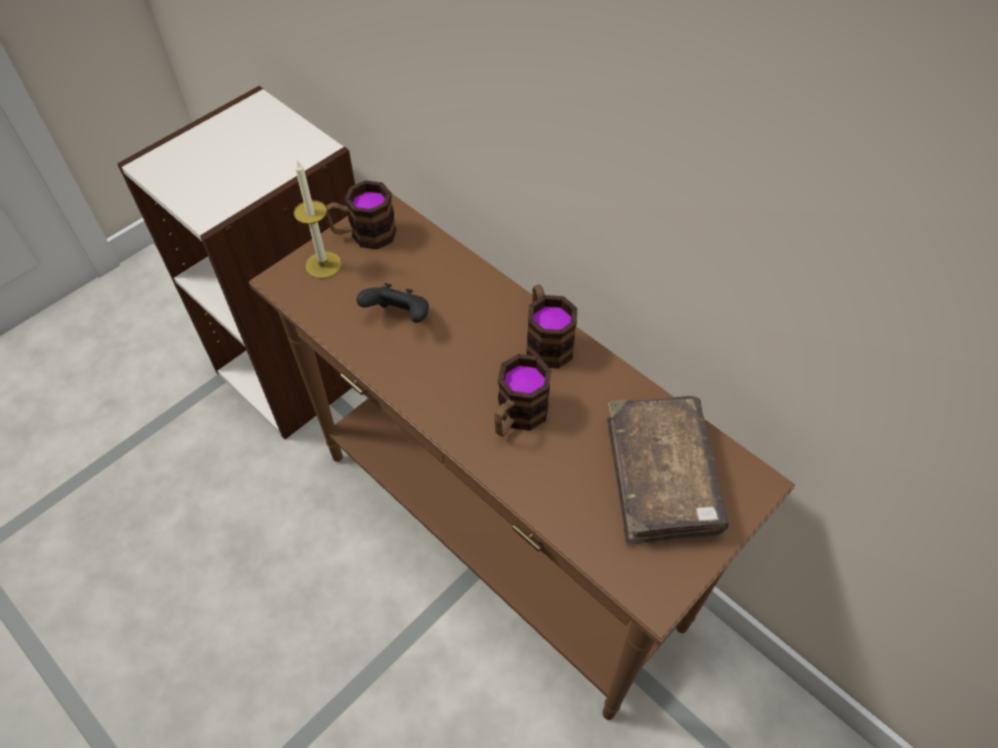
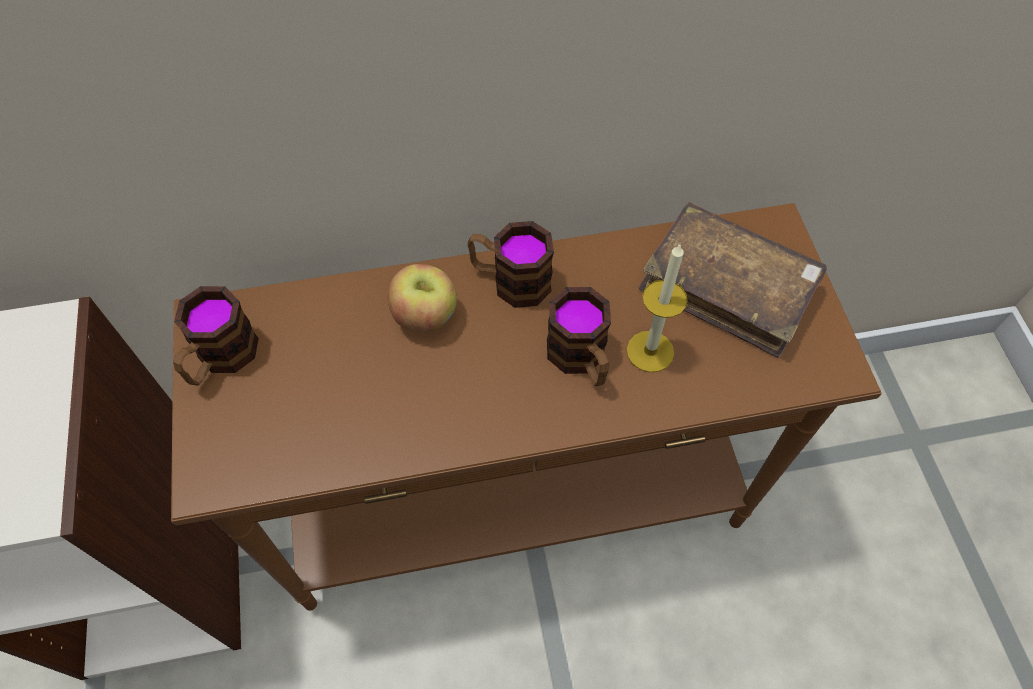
camera: 55 degrees left, 5 degrees up
candle [294,159,342,279] -> candle moved to [626,243,688,372]
black game controller [357,283,429,323] -> none
none -> apple [388,264,457,333]

